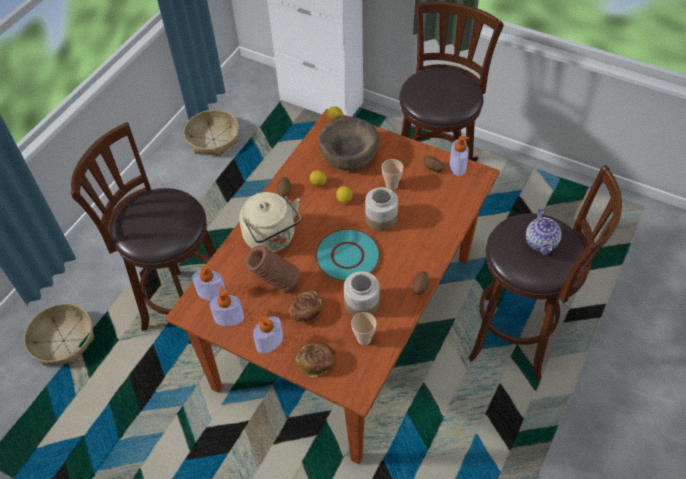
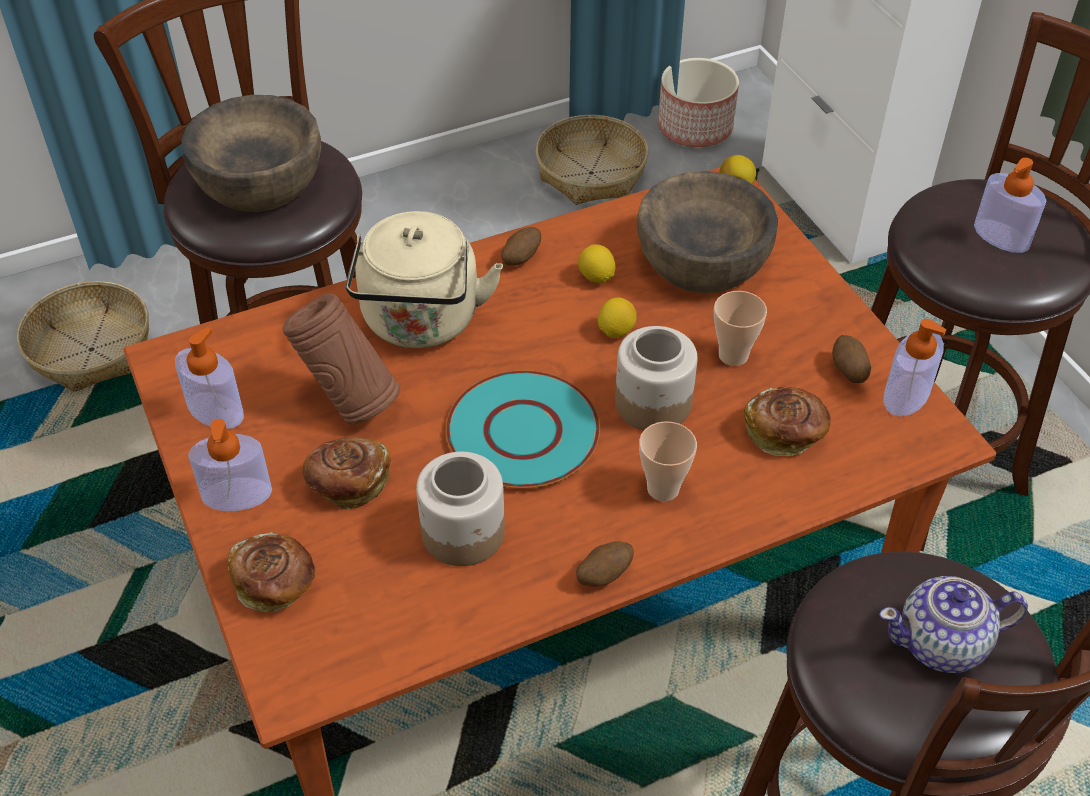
camera: 35 degrees right, 5 degrees down
soap dispenser [192,265,226,301] -> soap dispenser moved to [974,158,1046,253]
cup [351,312,377,345] -> cup moved to [639,421,697,501]
teapot [526,208,562,255] -> teapot turned 45 degrees clockwise [879,576,1028,673]
none -> brown bowl [181,95,321,212]
none -> planter [658,58,739,147]
none -> bread [744,387,831,456]

